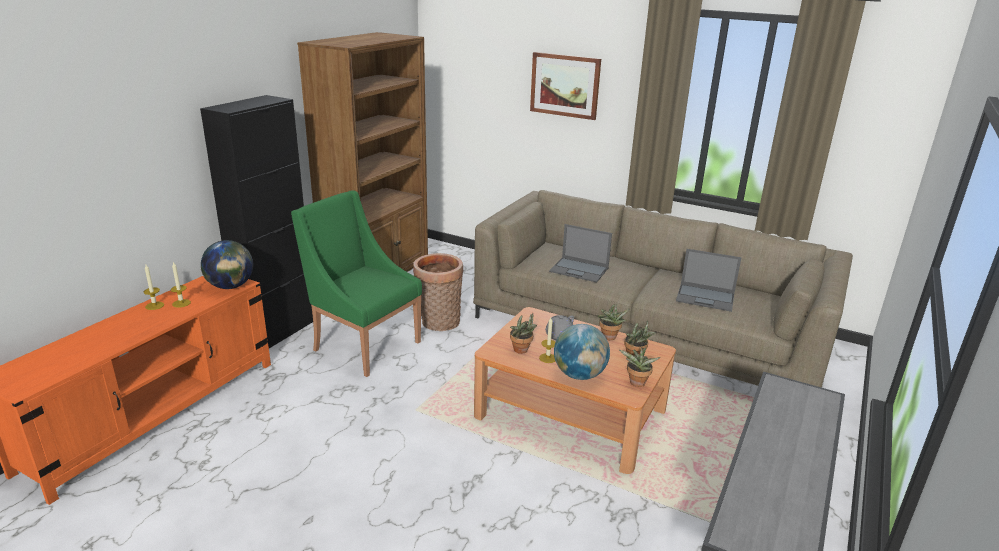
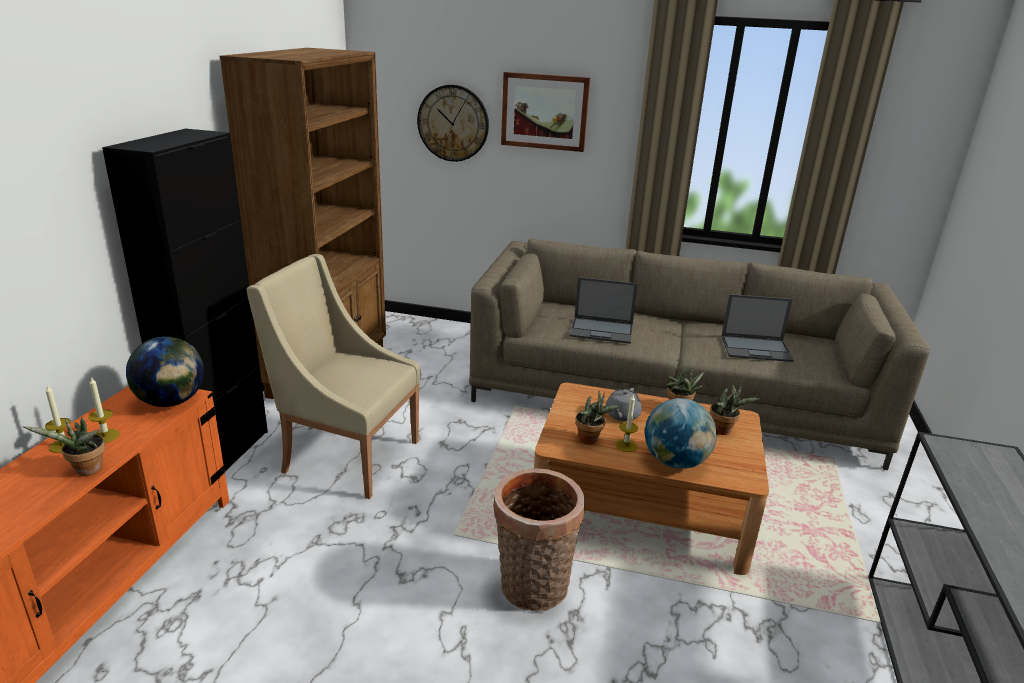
camera: 15 degrees left, 0 degrees up
green armchair [291,190,422,377] -> beige armchair [247,254,421,499]
basket [413,253,463,331] -> basket moved to [493,468,585,612]
potted plant [619,347,660,387] -> potted plant moved to [23,418,105,476]
none -> wall clock [417,85,489,162]

